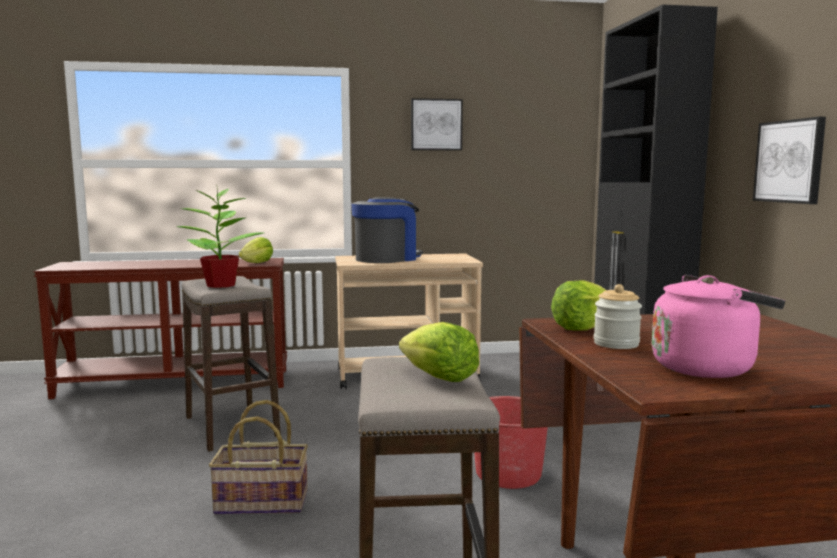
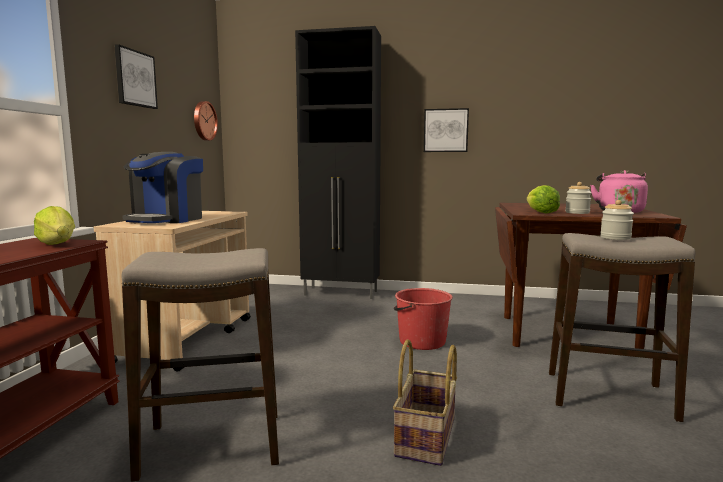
camera: 70 degrees left, 0 degrees up
potted plant [177,187,263,288] -> none
coffee machine [351,197,423,263] -> coffee machine turned 135 degrees counterclockwise [123,152,203,223]
lettuce [399,322,479,382] -> jar [600,200,634,240]
none -> wall clock [194,101,218,141]

